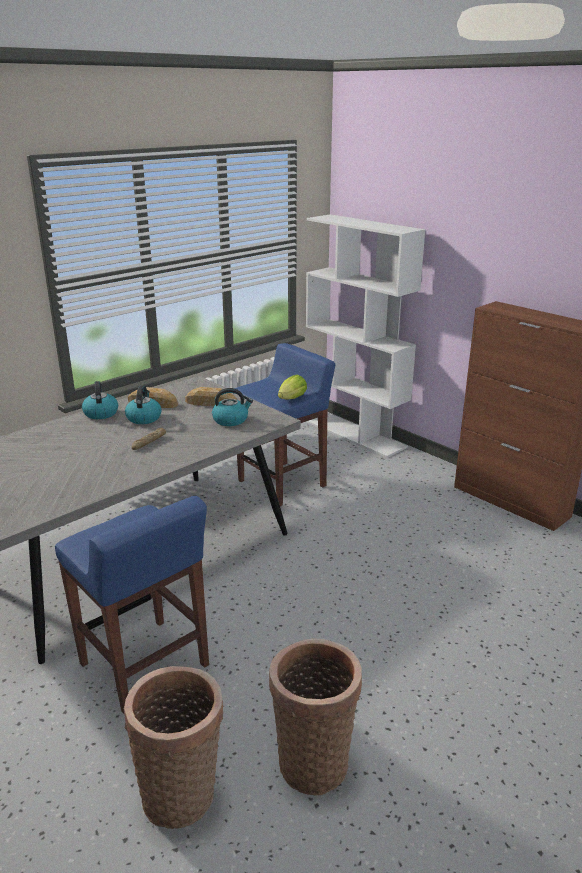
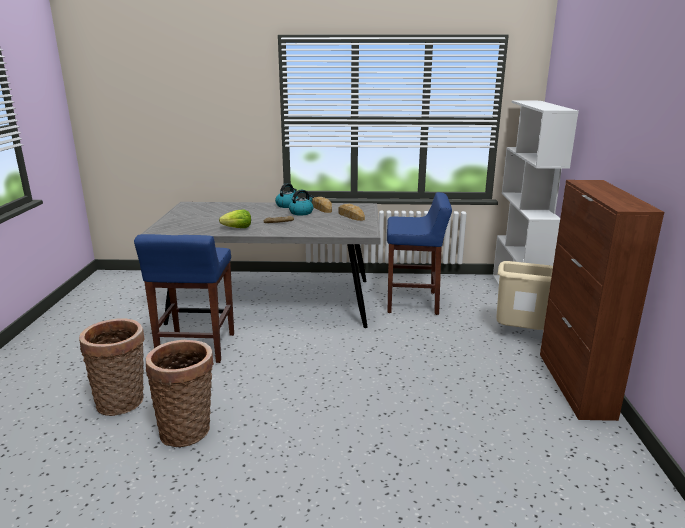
camera: 45 degrees right, 5 degrees down
kettle [212,388,253,426] -> none
lettuce [278,375,307,400] -> lettuce moved to [219,209,251,228]
none -> beige trash can [496,261,553,330]

